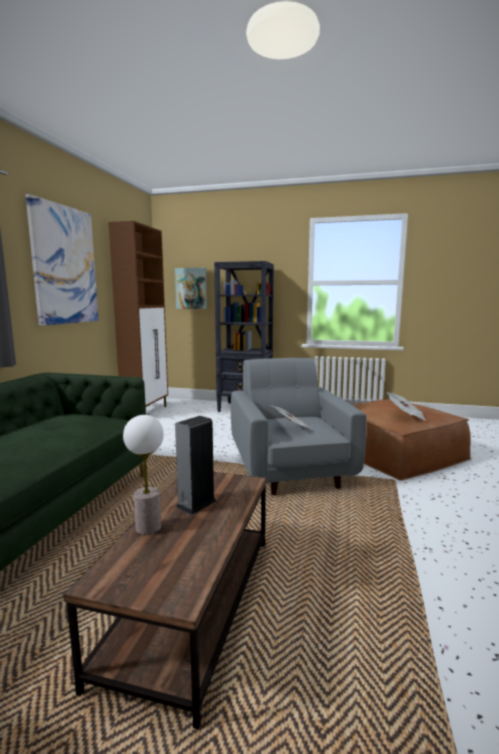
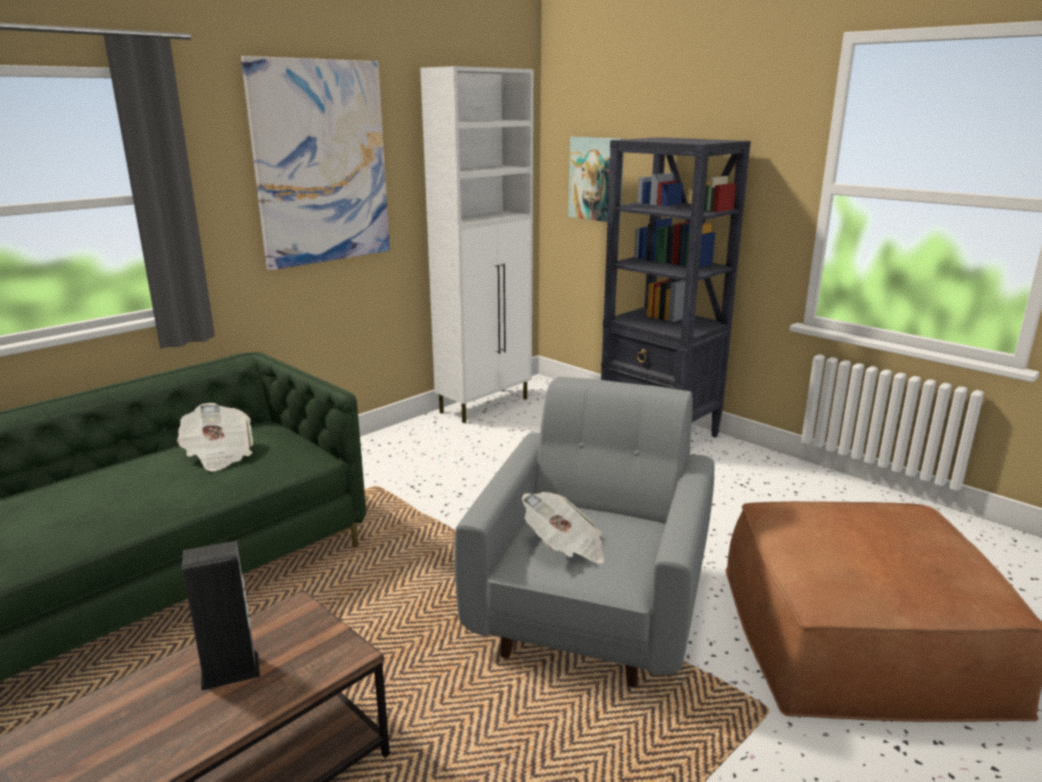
camera: 30 degrees right, 10 degrees up
brown cabinet [108,221,168,407] -> white cabinet [420,66,533,423]
table lamp [123,415,164,535] -> none
newspaper [386,392,426,421] -> newspaper moved to [177,403,253,472]

